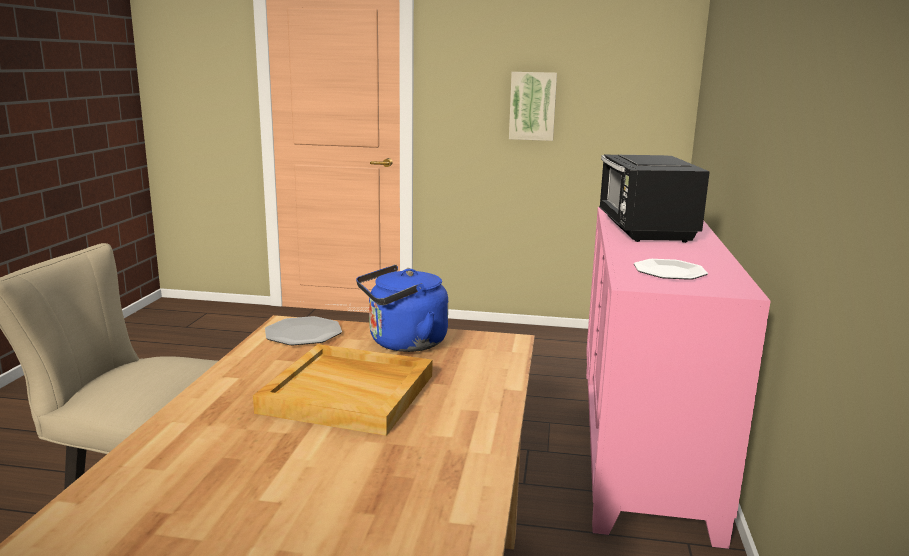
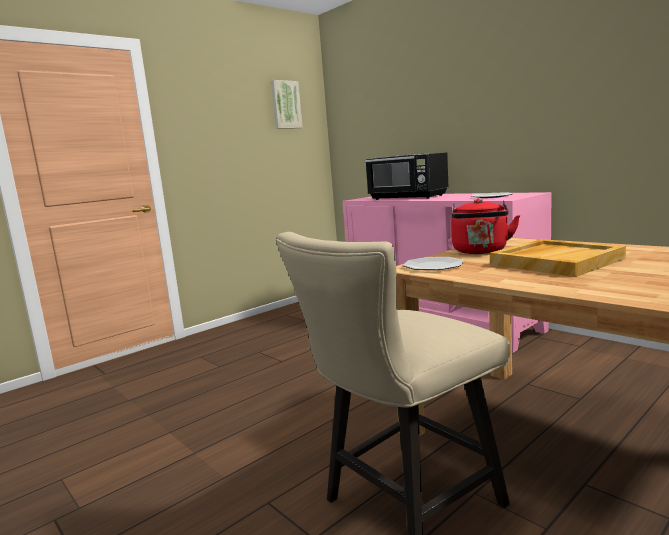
camera: 50 degrees left, 5 degrees down
blue kettle [356,265,448,352] -> red kettle [451,199,520,254]
picture [509,72,557,141] -> picture moved to [271,80,303,129]

